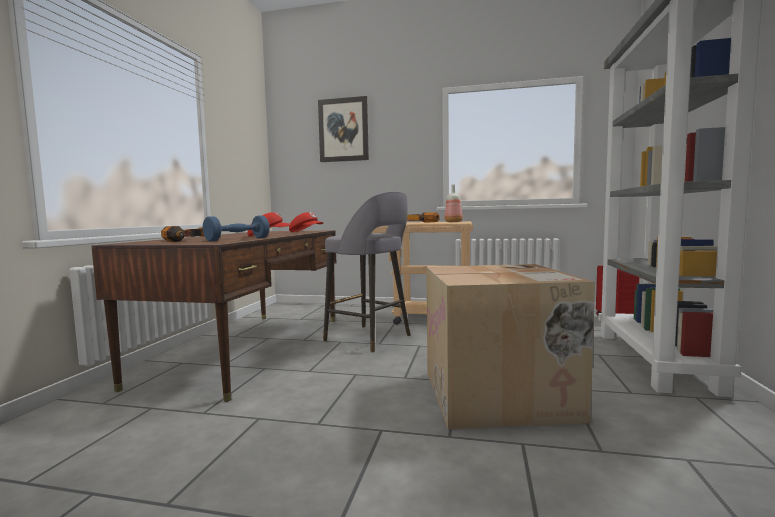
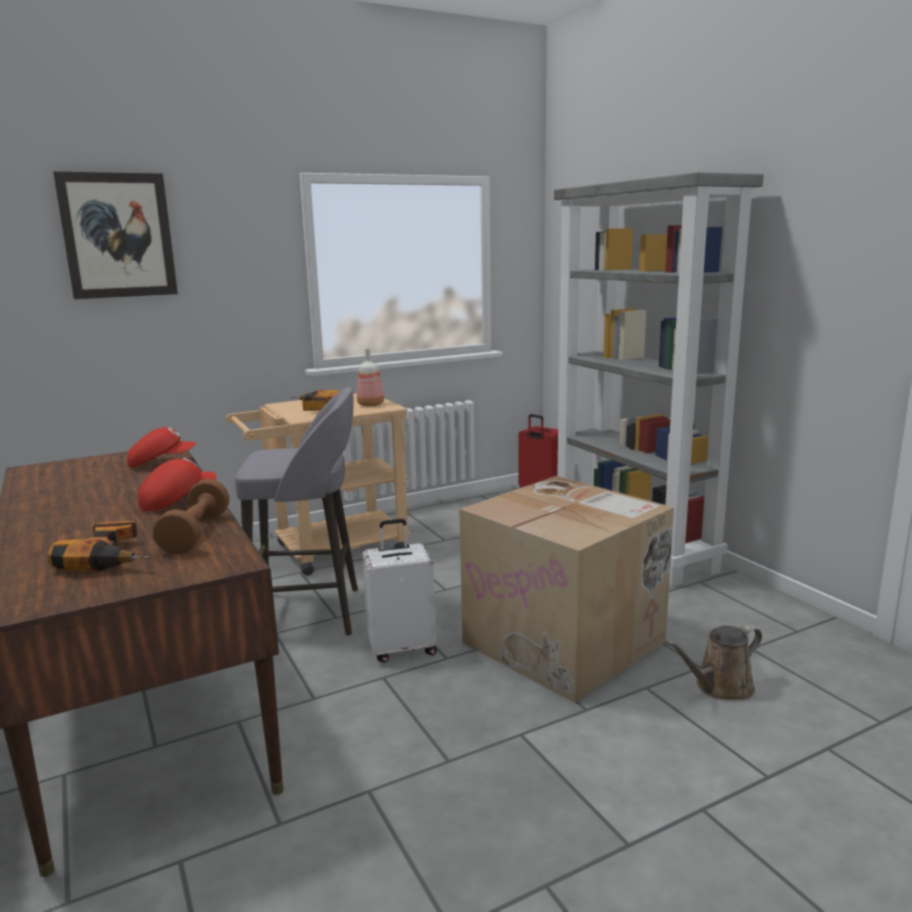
camera: 40 degrees left, 10 degrees up
blue dumbbell [203,216,270,241] -> brown dumbbell [153,479,230,555]
none -> white suitcase [362,519,437,663]
none -> brown watering can [666,625,762,700]

